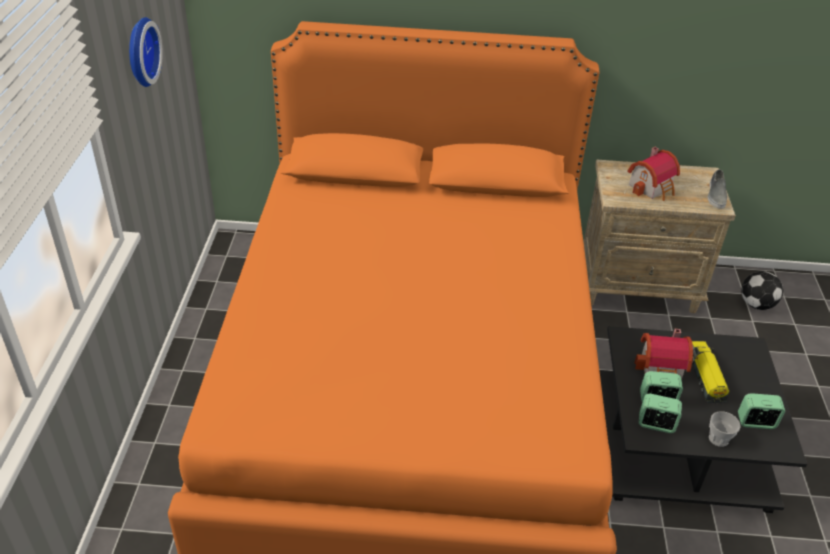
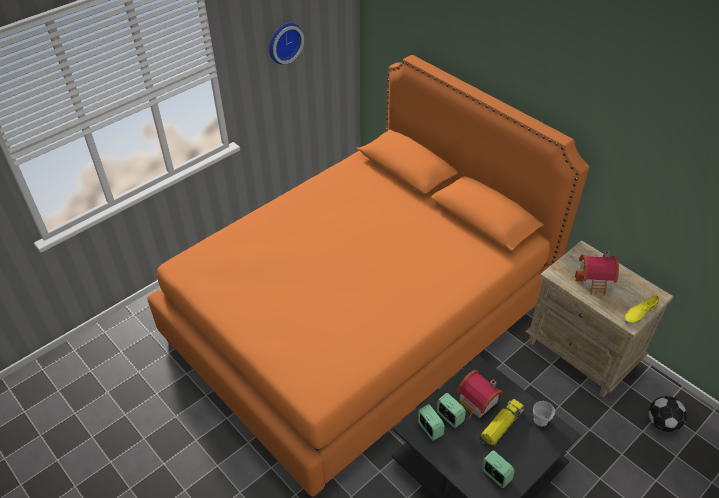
camera: 45 degrees right, 5 degrees up
grey shoe [707,170,727,209] -> yellow shoe [624,295,659,325]
cup [709,411,741,447] -> cup moved to [533,401,555,427]

